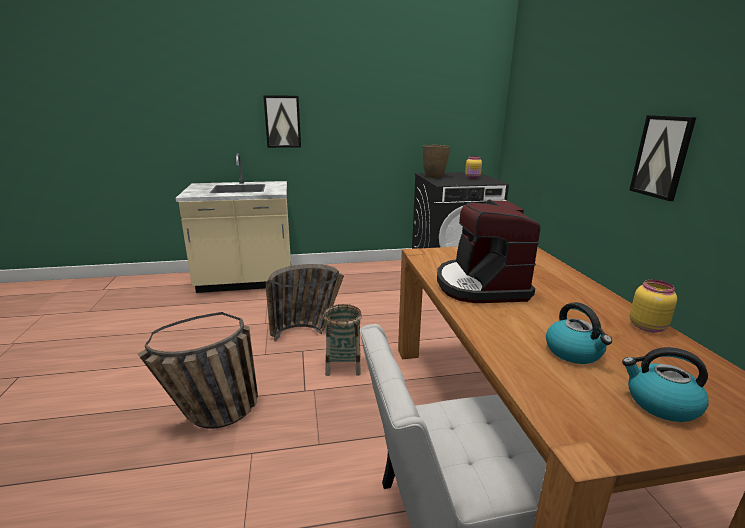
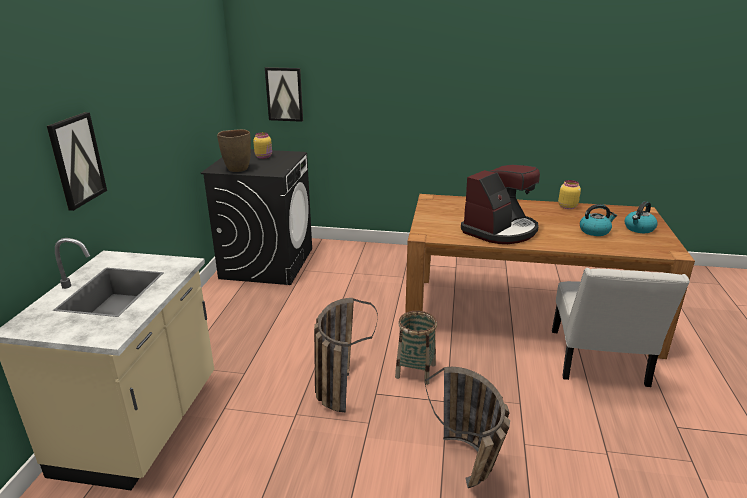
camera: 70 degrees left, 5 degrees up
coffee machine [437,200,541,303] -> coffee machine turned 60 degrees counterclockwise [461,165,540,244]
picture [629,115,696,201] -> picture moved to [265,67,303,122]

